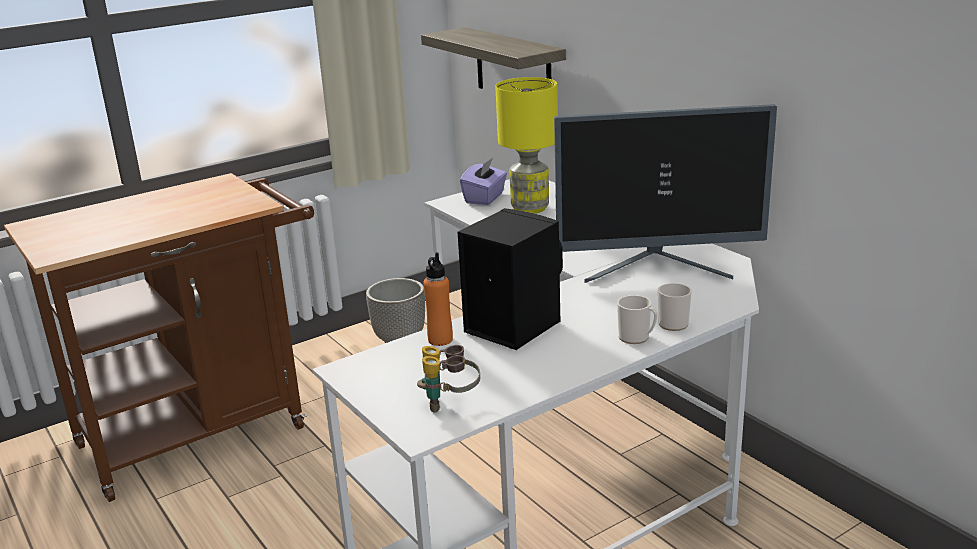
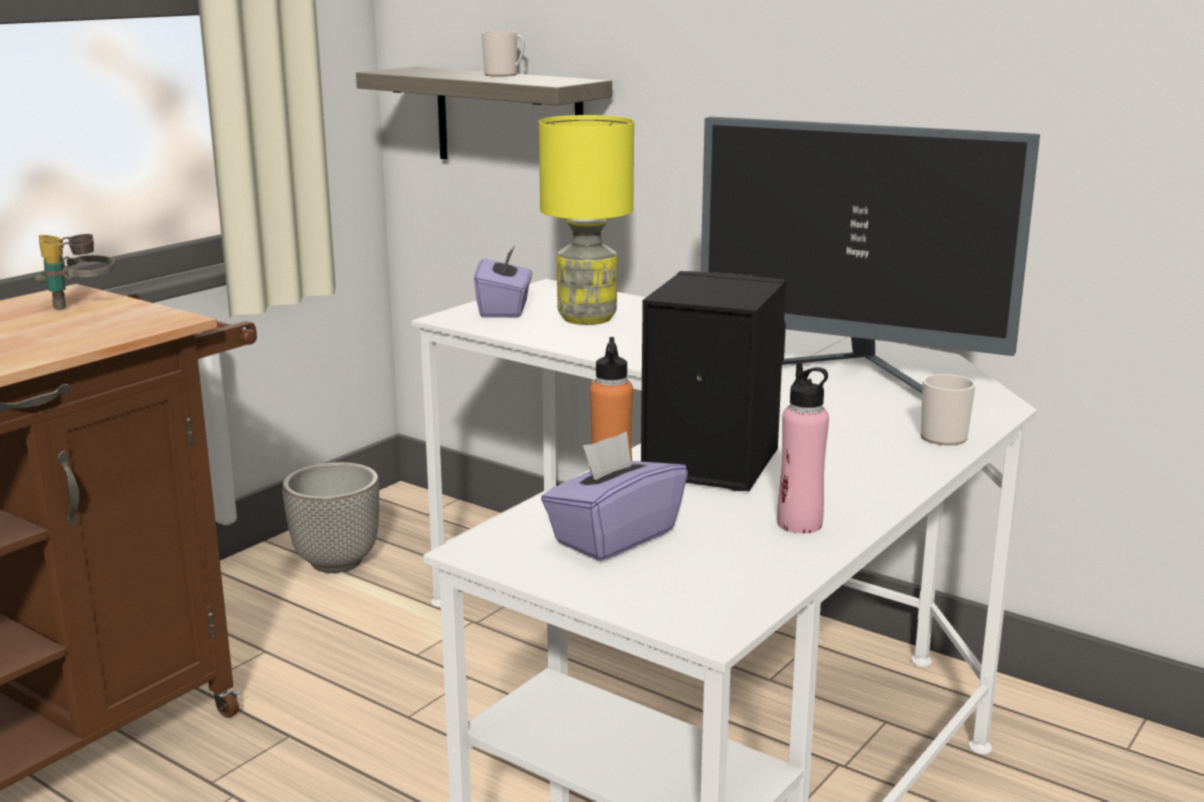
camera: 20 degrees left, 5 degrees down
binoculars [417,345,480,413] -> binoculars moved to [35,234,115,310]
monitor [554,104,777,283] -> monitor turned 45 degrees clockwise [701,117,1040,393]
mug [617,295,658,344] -> mug moved to [481,31,525,77]
none -> purple tissue box [541,431,688,561]
none -> pink bottle [777,362,829,534]

